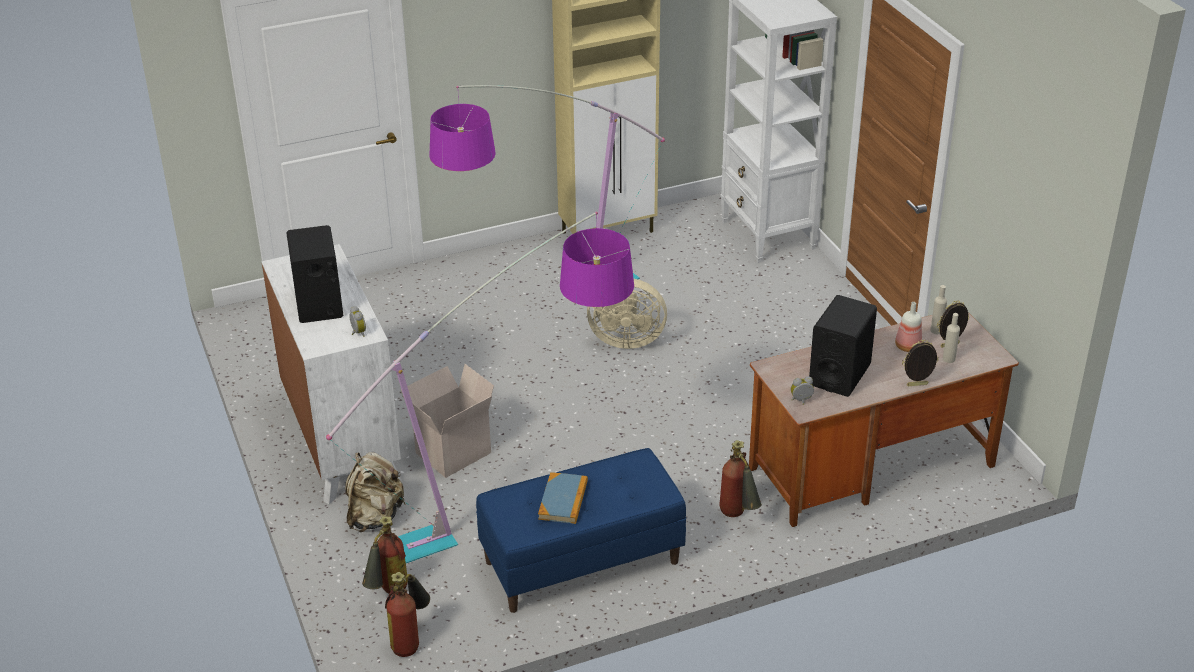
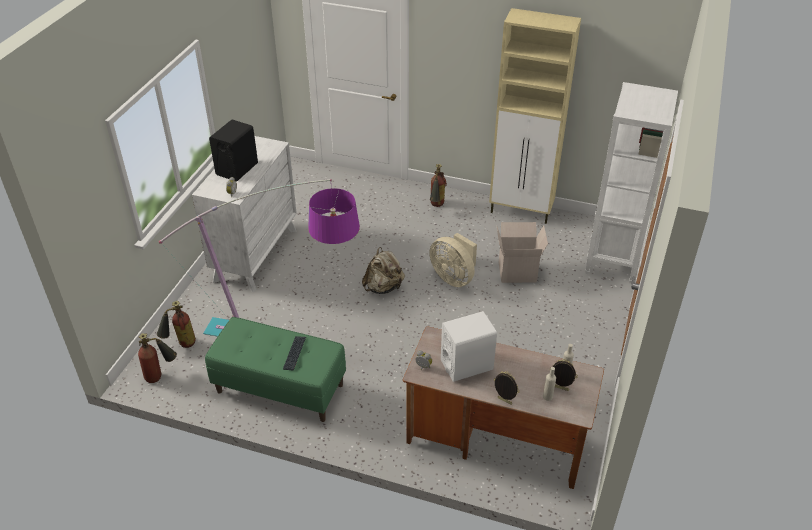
camera: 40 degrees right, 5 degrees up
beige backpack [345,452,405,532] -> beige backpack moved to [362,247,405,294]
cardboard box [401,364,494,478] -> cardboard box moved to [496,222,548,283]
floor lamp [429,85,665,279] -> none
blue bench [476,448,686,613] -> green bench [205,317,346,422]
book [538,472,588,524] -> none
fire extinguisher [719,440,762,517] -> fire extinguisher moved to [430,164,447,207]
black speaker [809,295,877,397] -> white speaker [441,311,497,382]
bottle [895,302,922,352] -> none
none -> keyboard [283,336,306,371]

